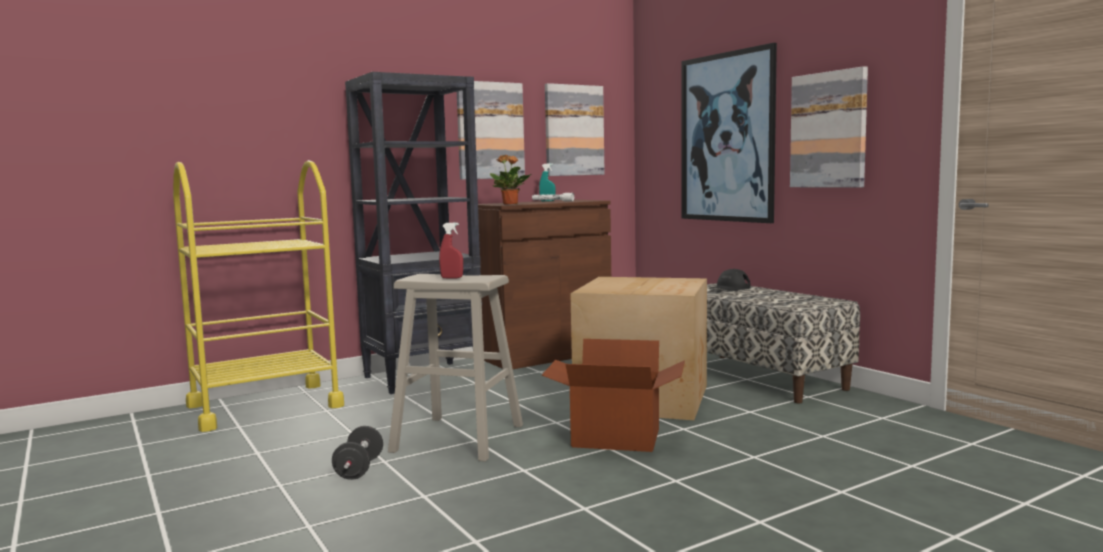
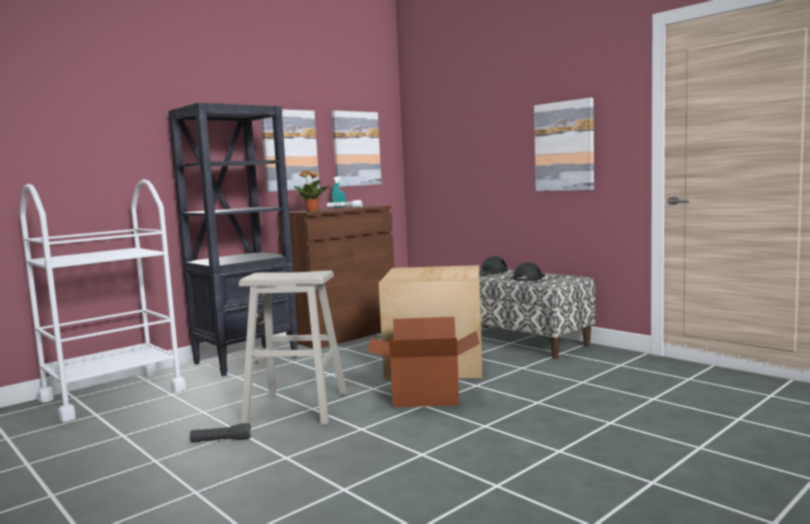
camera: 10 degrees left, 0 degrees up
yellow cart [173,160,344,432] -> white cart [20,179,186,422]
black dumbbell [332,426,383,480] -> black flashlight [190,423,251,443]
red spray bottle [439,222,463,278] -> none
picture [681,43,777,223] -> none
none -> black cap [513,263,545,281]

